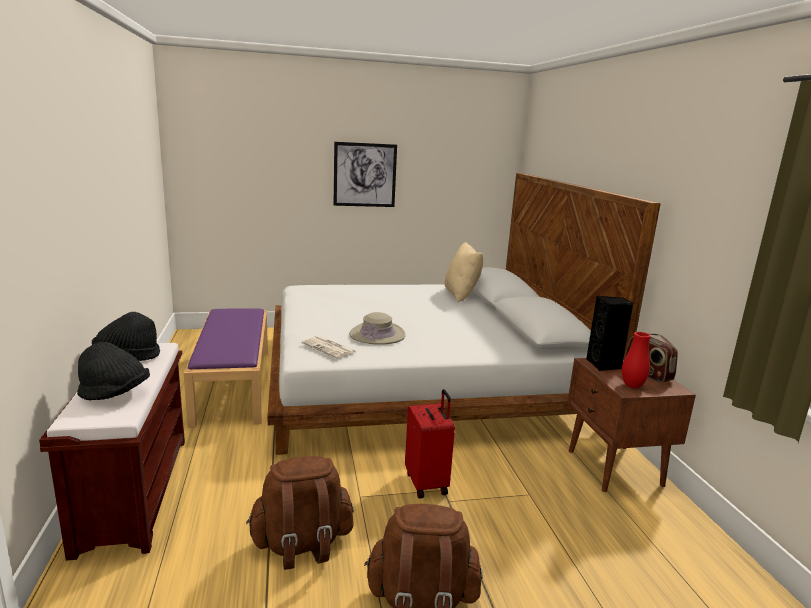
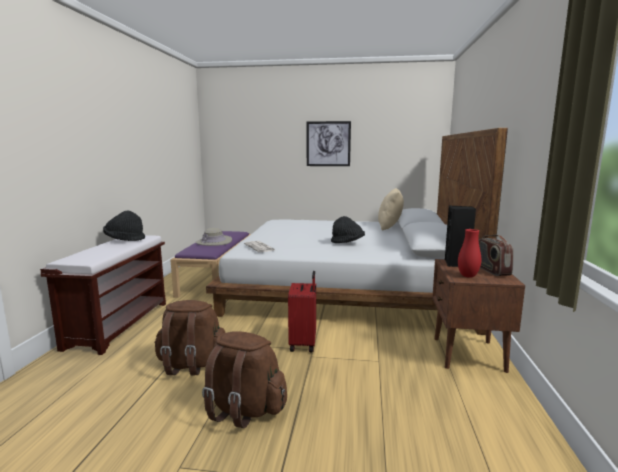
camera: 20 degrees right, 5 degrees down
black hat [77,342,150,400] -> black hat moved to [331,216,365,243]
beige hat [349,312,405,345] -> beige hat moved to [196,228,232,246]

